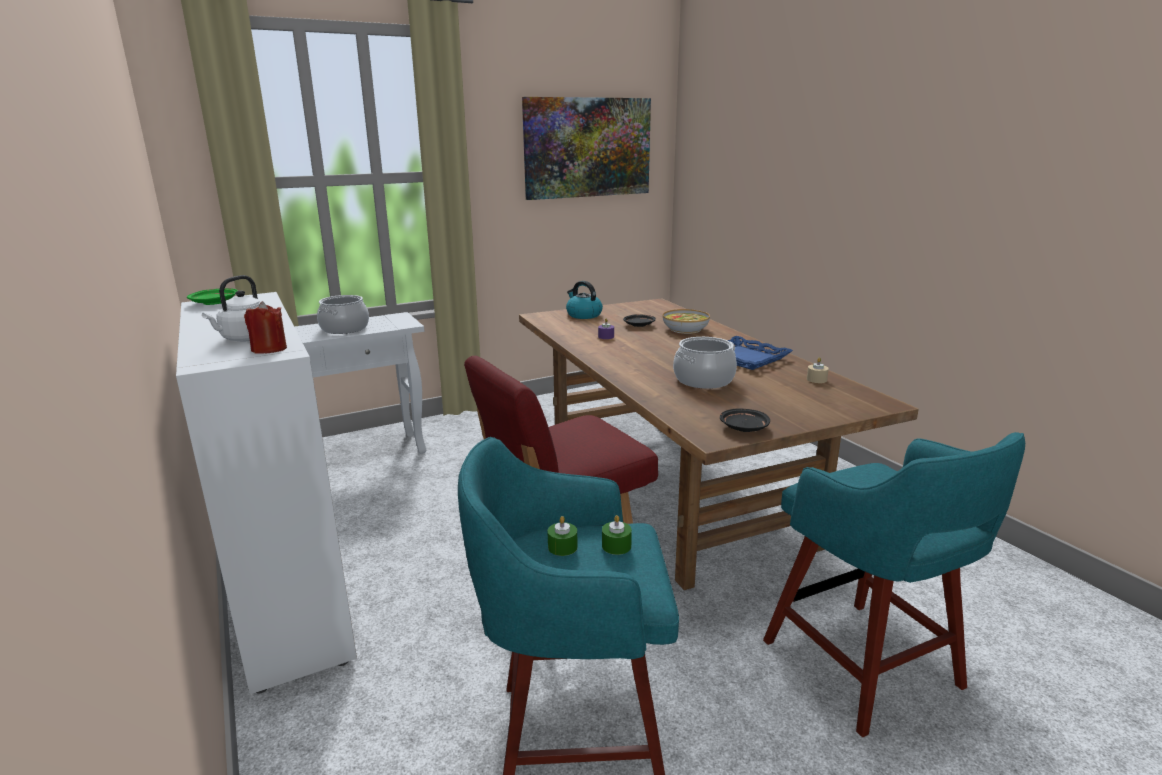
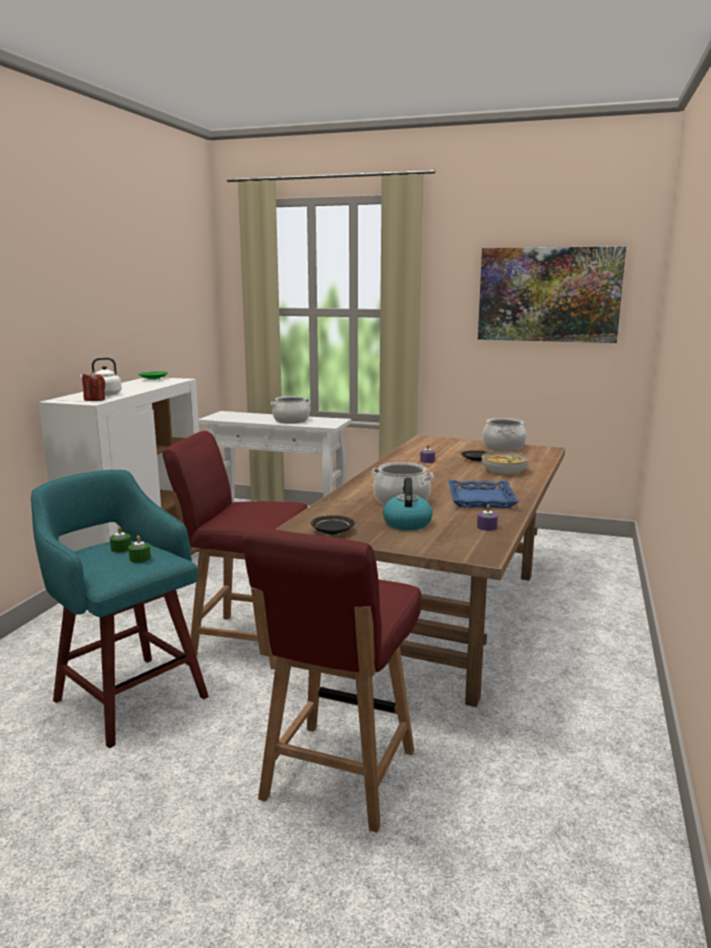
camera: 45 degrees right, 5 degrees down
kettle [566,281,603,319] -> kettle moved to [383,477,433,530]
turquoise stool [763,432,1025,737] -> red chair [242,528,421,833]
beige candle [807,357,829,383] -> purple candle [477,505,498,531]
none -> cooking pot [482,418,527,451]

